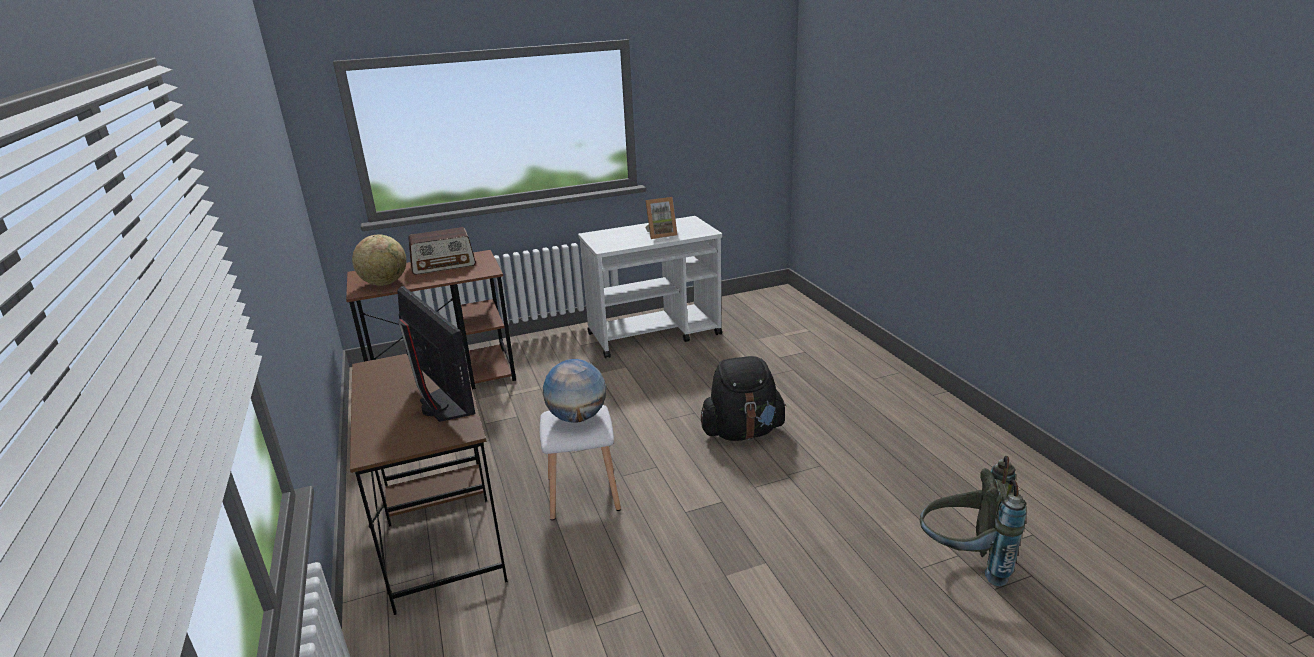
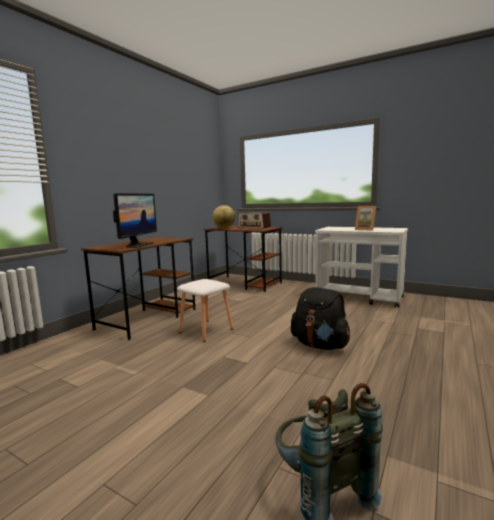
camera: 50 degrees right, 15 degrees down
globe [543,359,606,423] -> none

